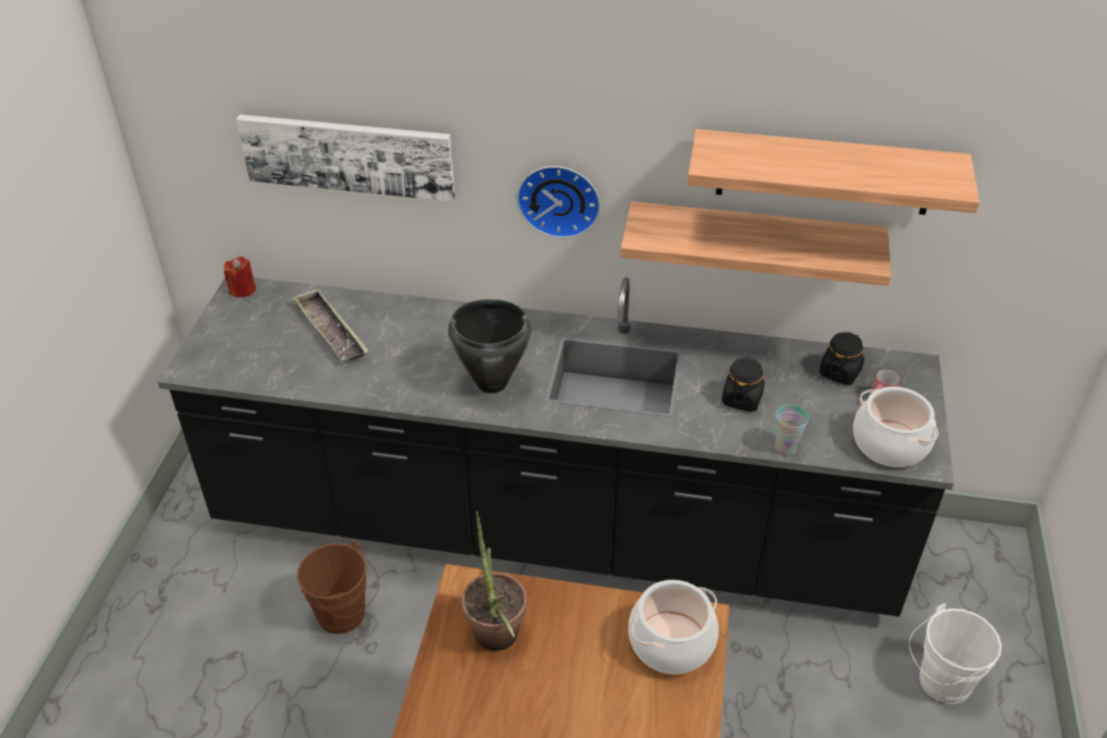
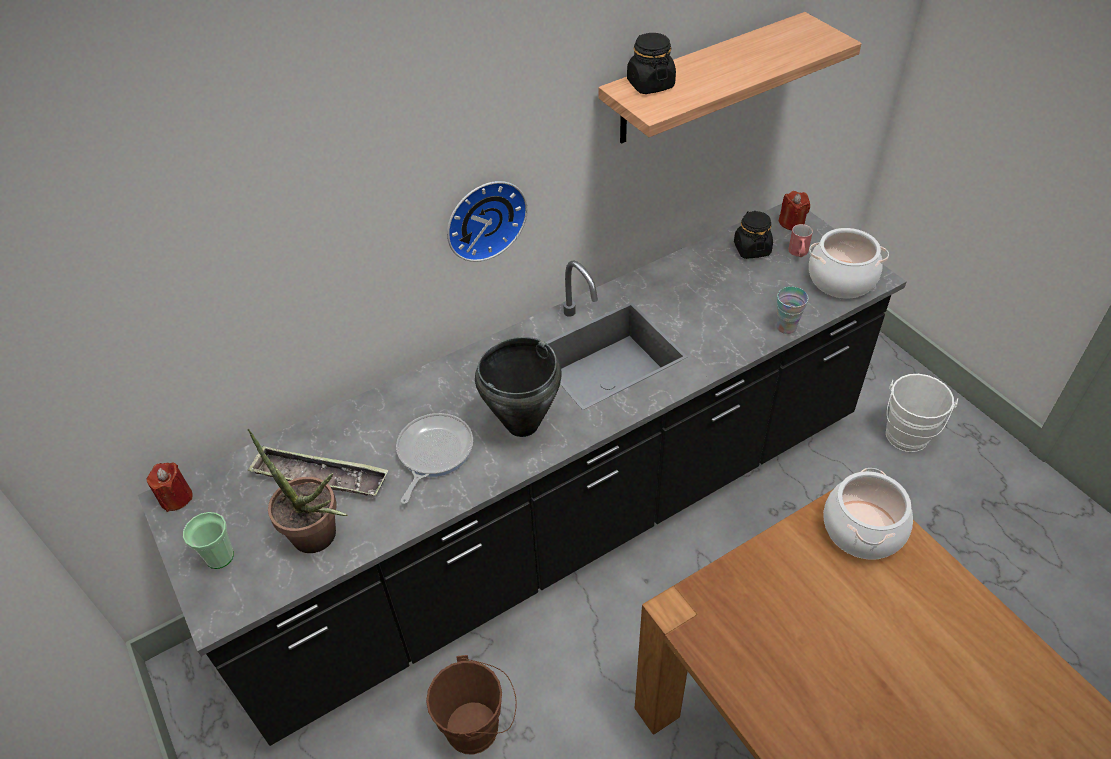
camera: 40 degrees left, 5 degrees up
picture [236,114,455,202] -> none
potted plant [461,511,527,651] -> potted plant moved to [247,428,348,553]
shelf [620,202,891,286] -> none
black jar [722,357,765,412] -> black jar moved to [627,33,676,94]
none -> cup [183,512,234,569]
none -> frying pan [396,413,473,504]
none -> red candle [779,191,810,230]

